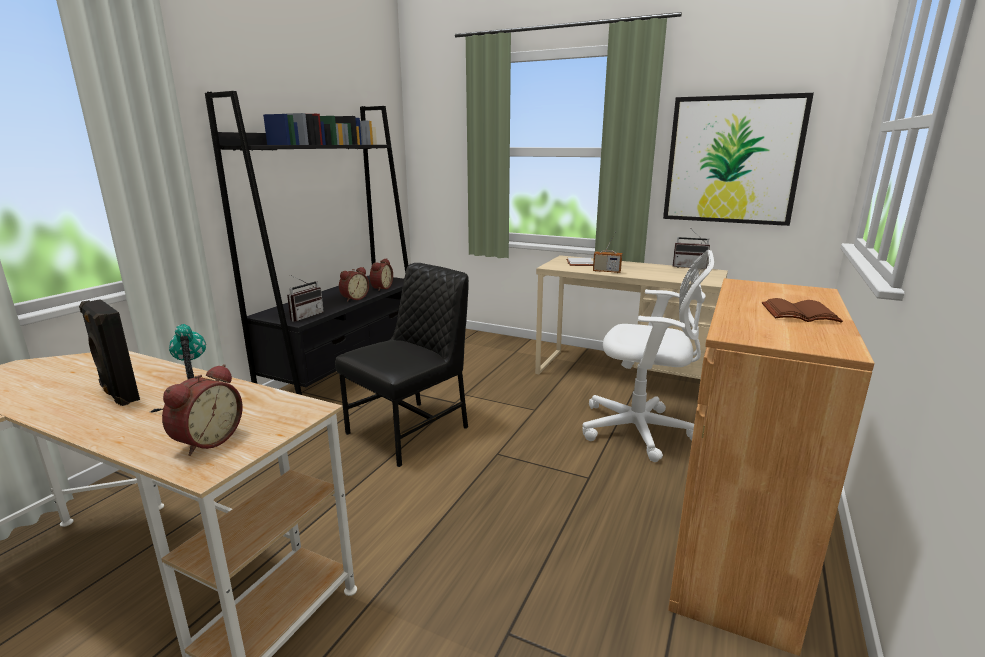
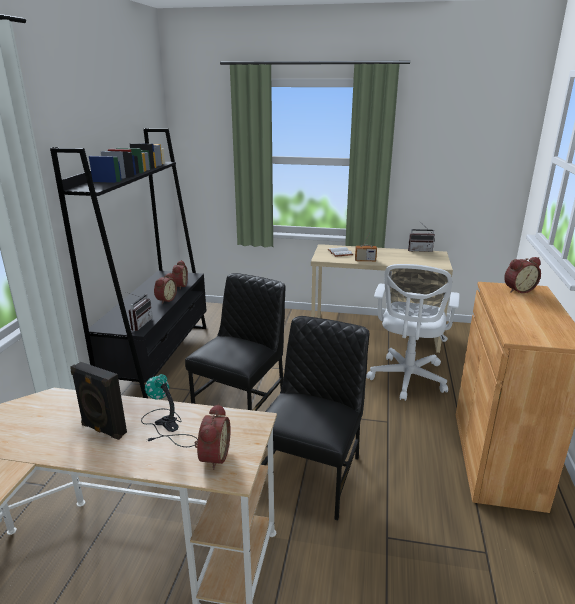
camera: 15 degrees left, 5 degrees up
white office chair [583,250,714,462] -> white office chair turned 105 degrees clockwise [366,264,460,401]
picture [663,93,814,226] -> none
brown book [762,298,843,323] -> none
none -> black chair [261,316,369,521]
none -> alarm clock [504,257,541,293]

